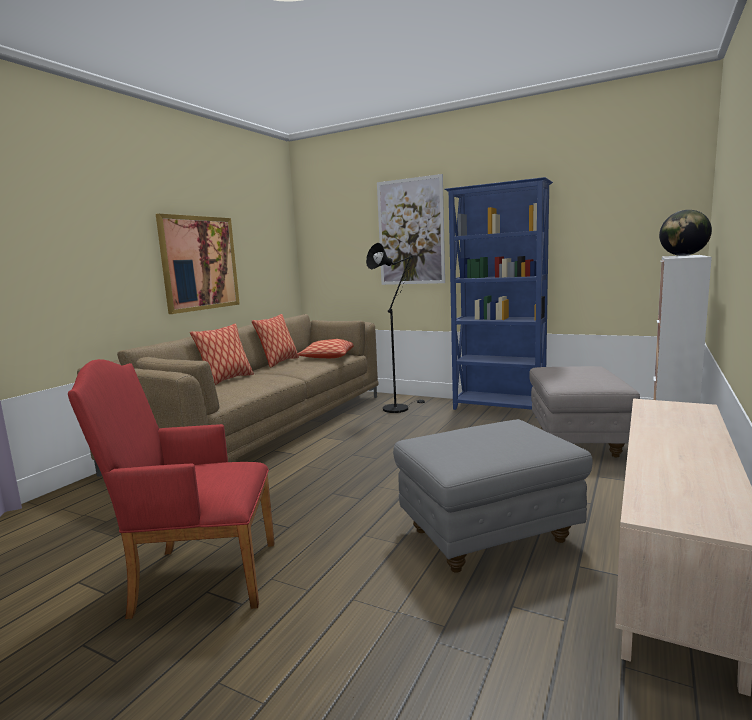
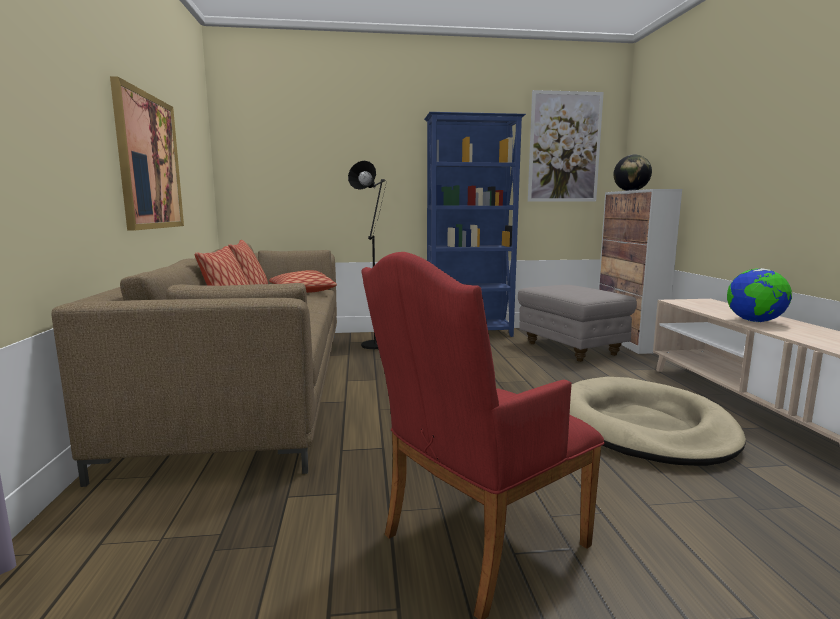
camera: 35 degrees left, 0 degrees up
picture [377,174,445,285] -> picture moved to [528,90,604,202]
grey ottoman [393,419,593,573] -> beige dog bed [570,377,746,466]
none -> globe [727,268,792,322]

